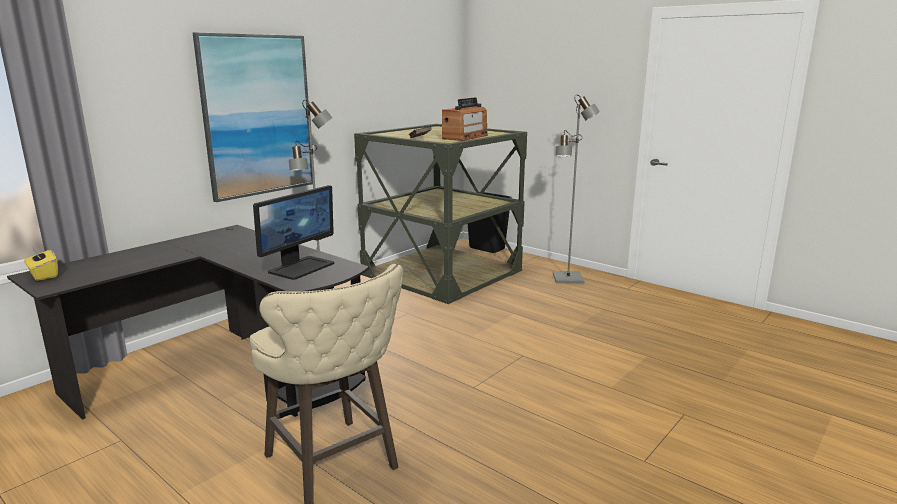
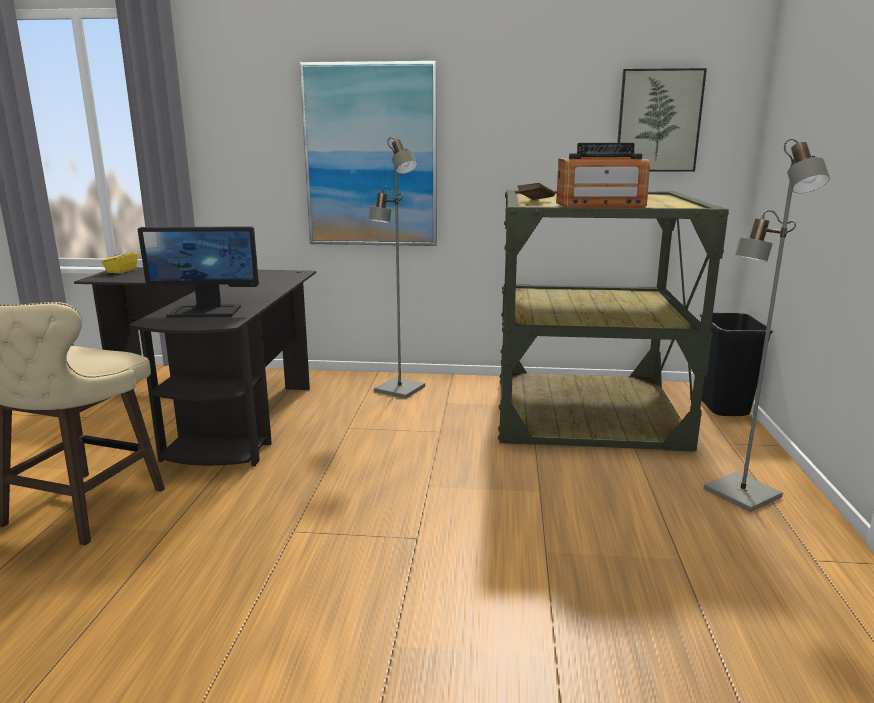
camera: 55 degrees right, 0 degrees up
none -> picture [617,68,707,172]

